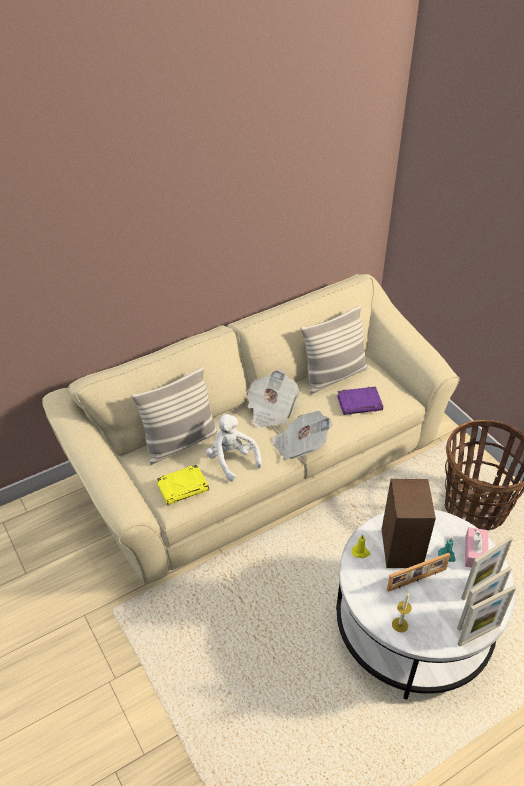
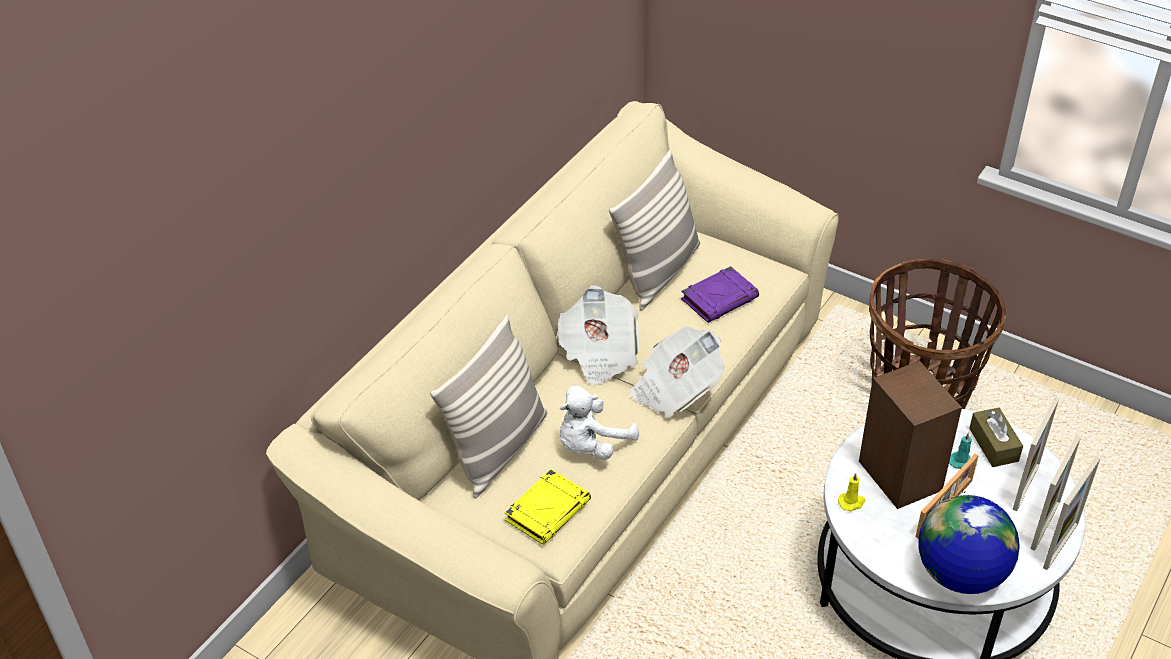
camera: 25 degrees left, 0 degrees up
white plush toy [206,414,262,482] -> white plush toy turned 75 degrees counterclockwise [559,386,639,460]
candle [392,593,411,632] -> globe [918,495,1020,594]
pink tissue box [465,527,488,568] -> brown tissue box [969,408,1023,467]

